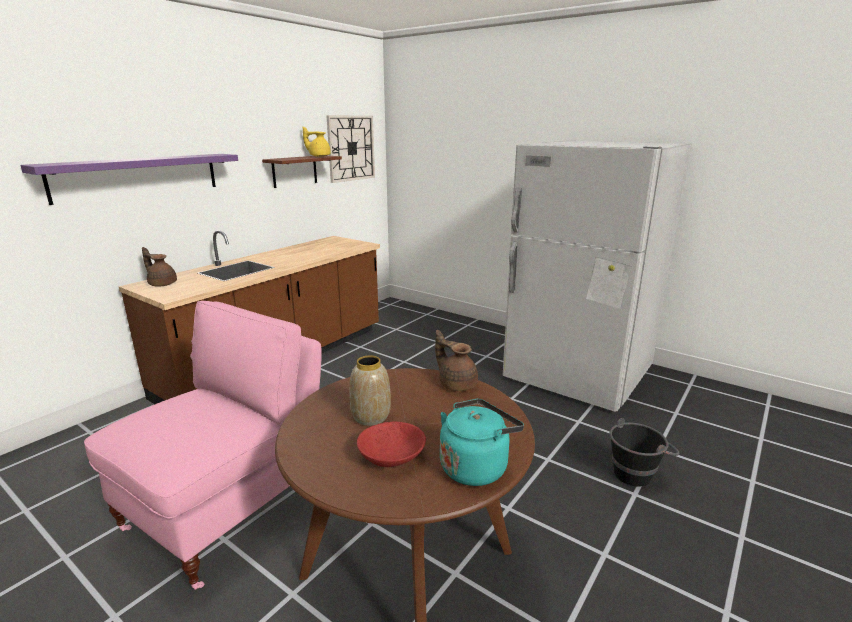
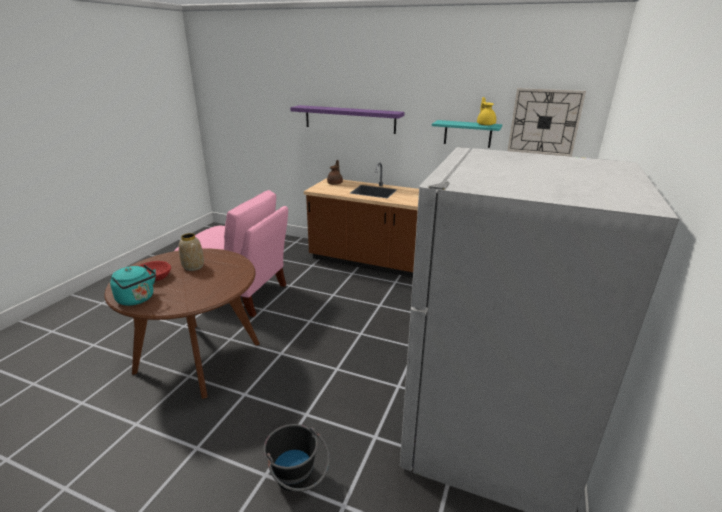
camera: 75 degrees right, 5 degrees up
brown shelf [262,156,342,188] -> turquoise shelf [432,120,502,148]
brown teapot [435,330,478,391] -> none

